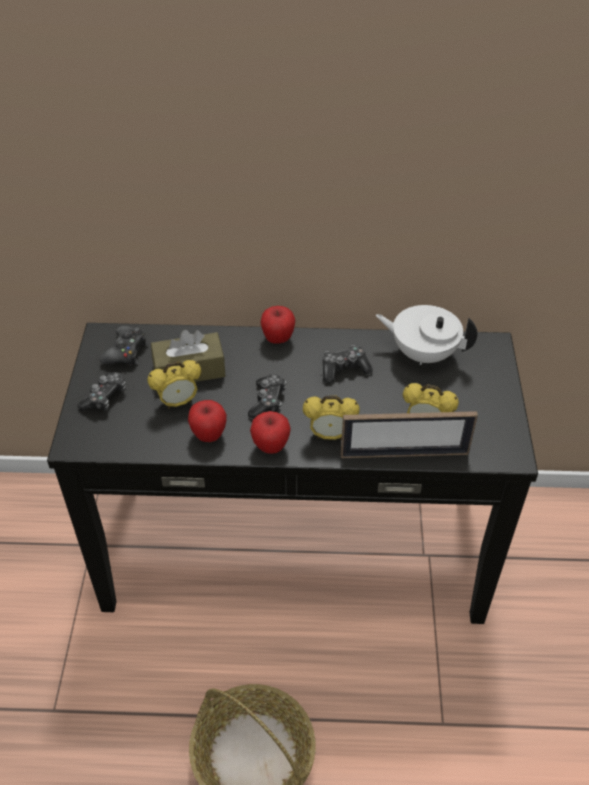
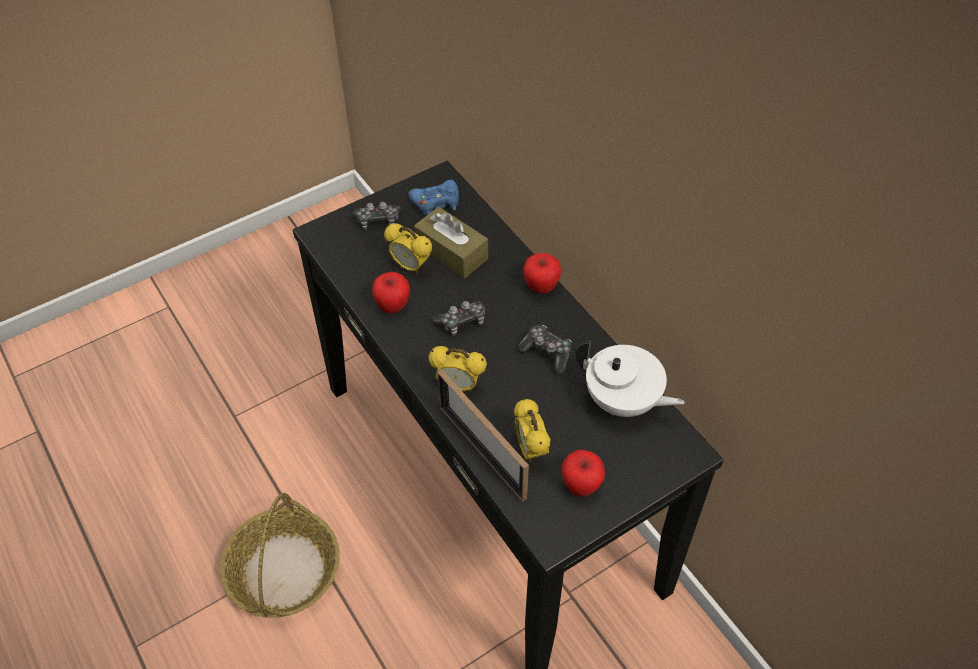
camera: 55 degrees right, 5 degrees up
black game controller [100,326,148,365] -> blue game controller [408,180,459,216]
apple [250,411,291,454] -> apple moved to [561,450,605,497]
alarm clock [303,396,359,440] -> alarm clock turned 45 degrees counterclockwise [428,346,487,392]
white teapot [376,305,478,365] -> white teapot turned 135 degrees clockwise [576,341,685,417]

